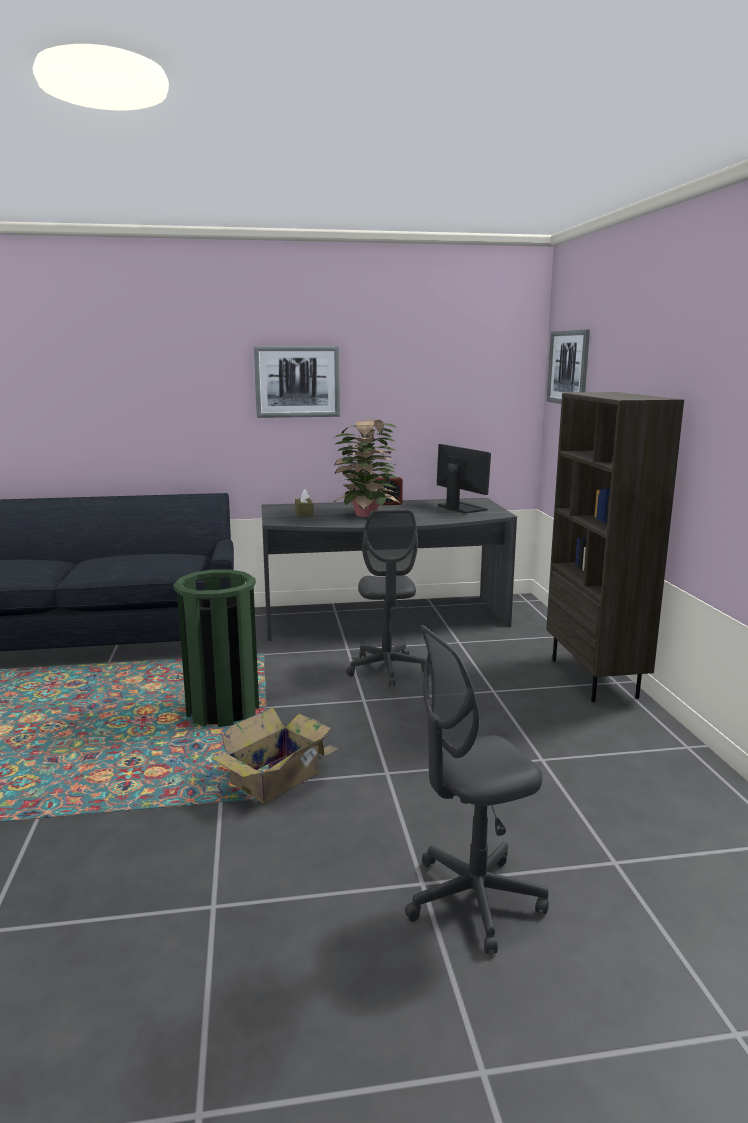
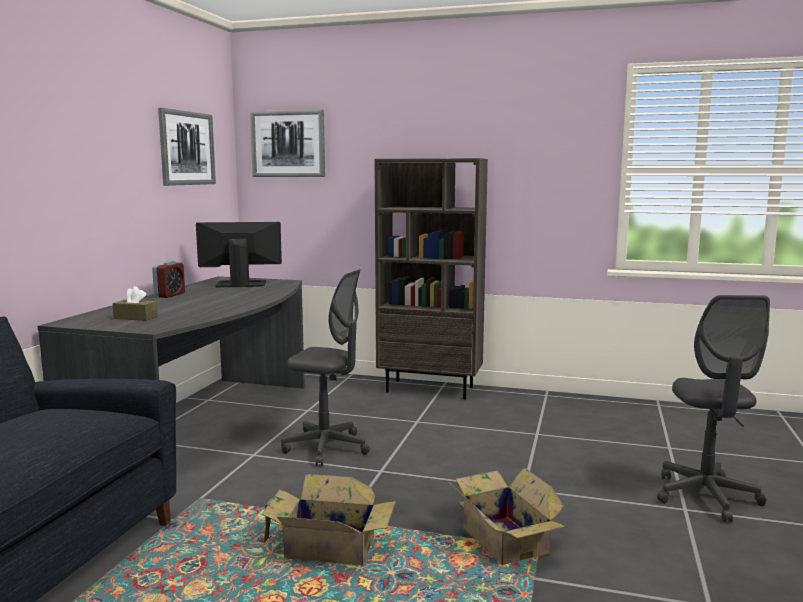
camera: 65 degrees left, 5 degrees down
green trash can [173,569,259,727] -> cardboard box [261,474,396,566]
picture [254,346,340,418] -> picture moved to [158,108,216,186]
potted plant [334,420,400,517] -> none

